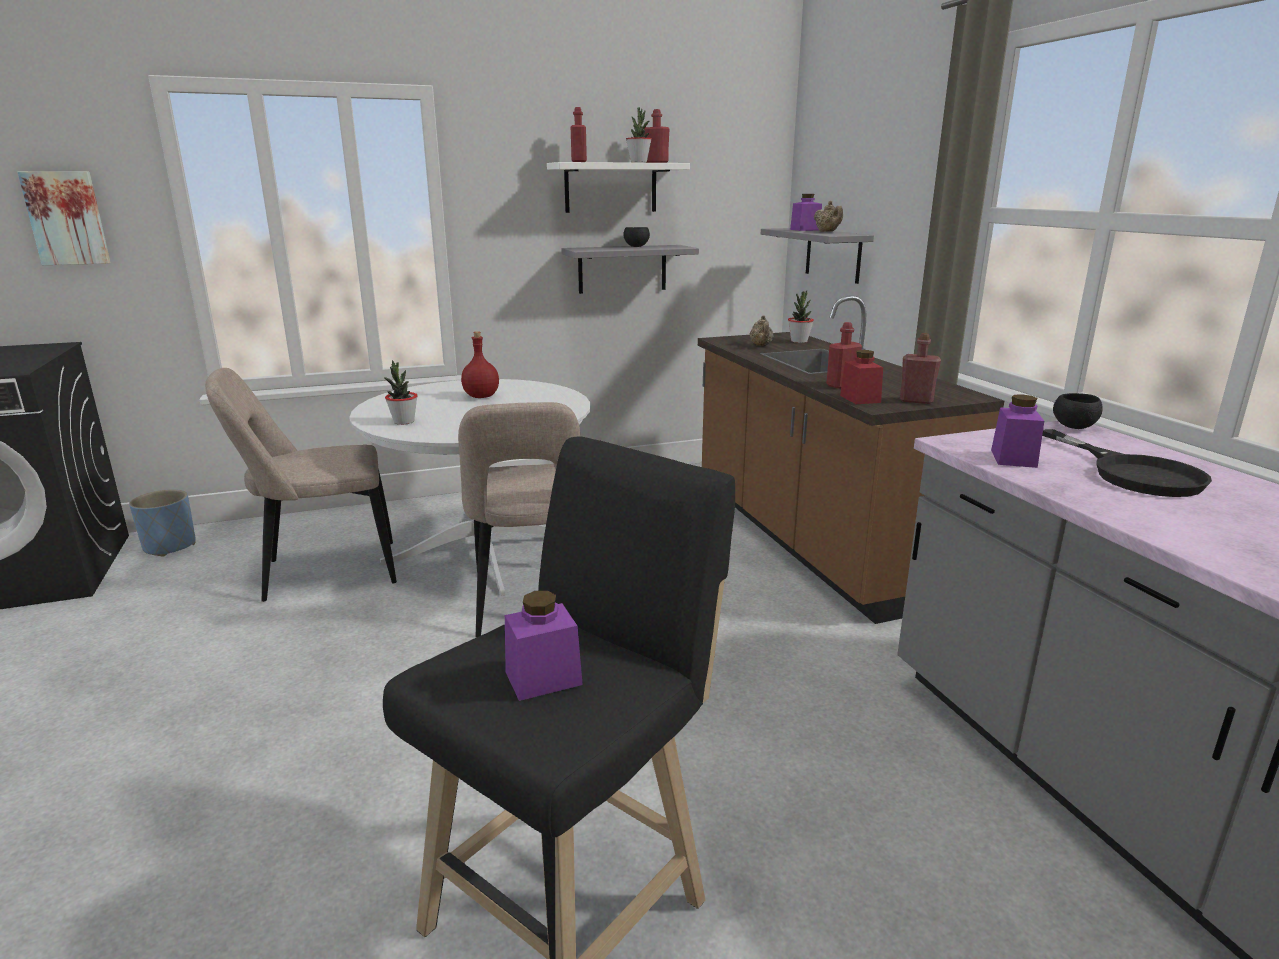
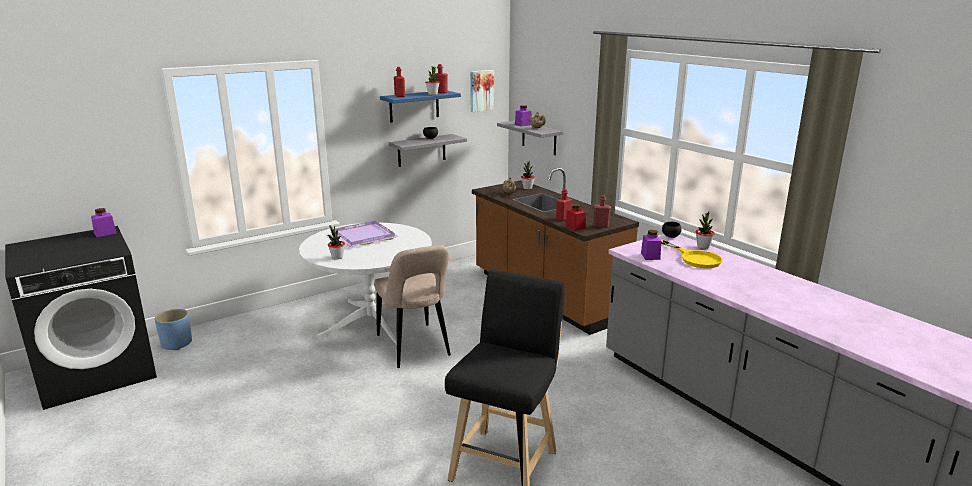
camera: 15 degrees left, 0 degrees up
picture [17,171,111,265] -> picture moved to [470,70,494,112]
beige chair [205,368,397,602] -> none
red bottle [461,331,499,398] -> purple tray [335,221,399,247]
purple jar [505,591,583,701] -> purple jar moved to [91,208,117,237]
white shelf [547,162,690,213] -> blue shelf [380,91,461,123]
black frying pan [1042,429,1212,497] -> yellow frying pan [661,240,723,268]
none -> potted plant [696,211,715,249]

